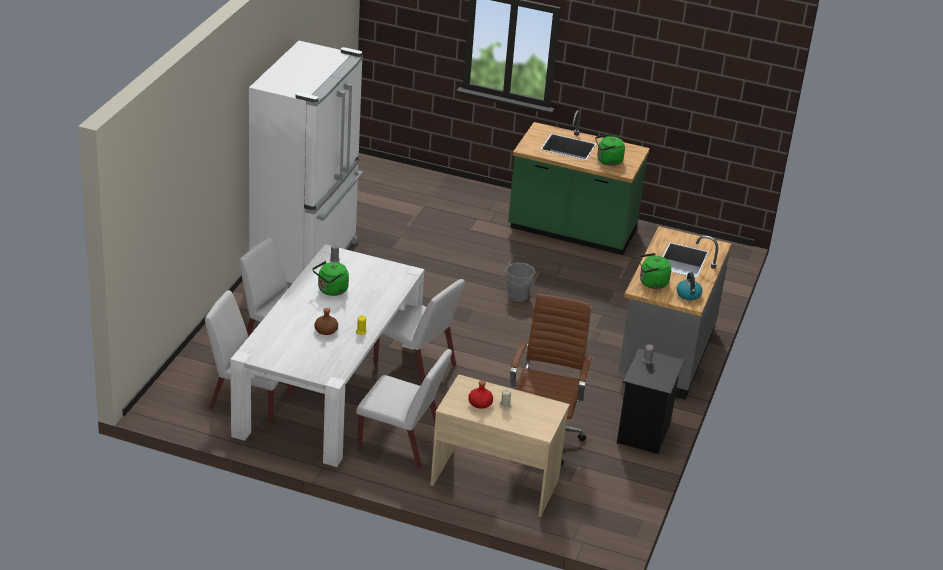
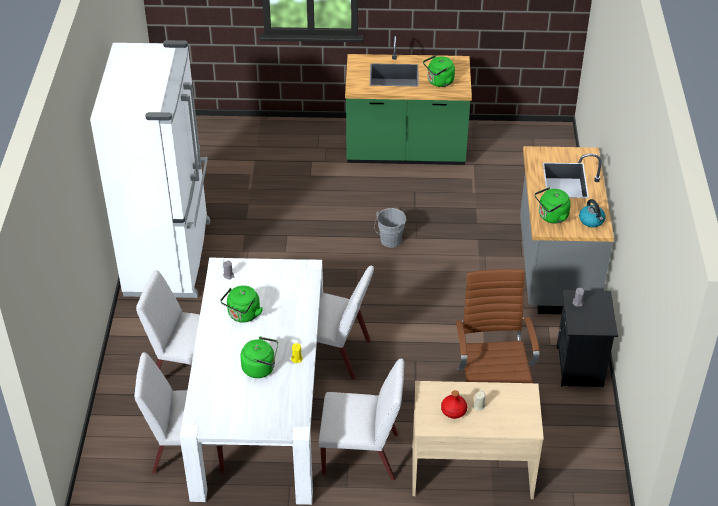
camera: 15 degrees left, 10 degrees up
brown bottle [315,308,338,335] -> green kettle [240,336,278,378]

